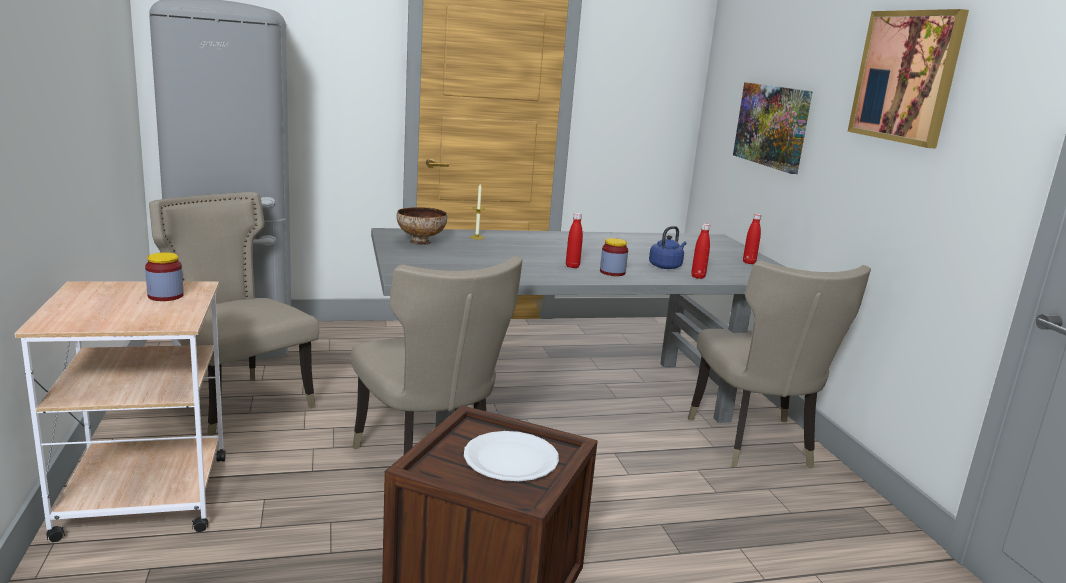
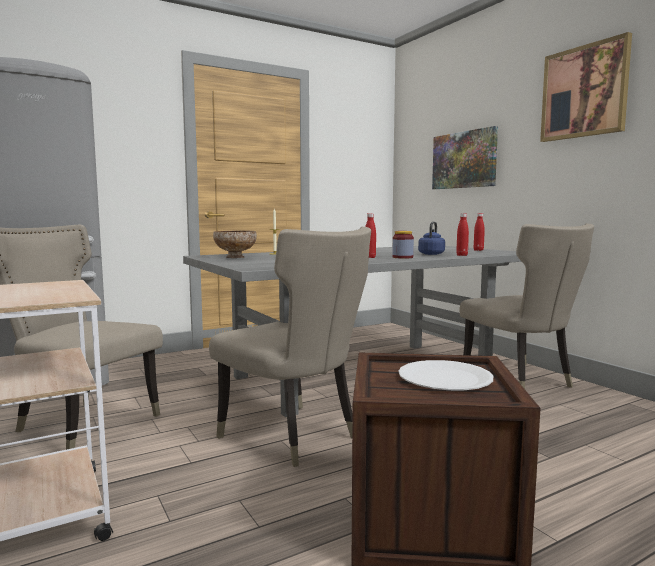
camera: 15 degrees left, 10 degrees down
jar [145,252,183,301] -> none

